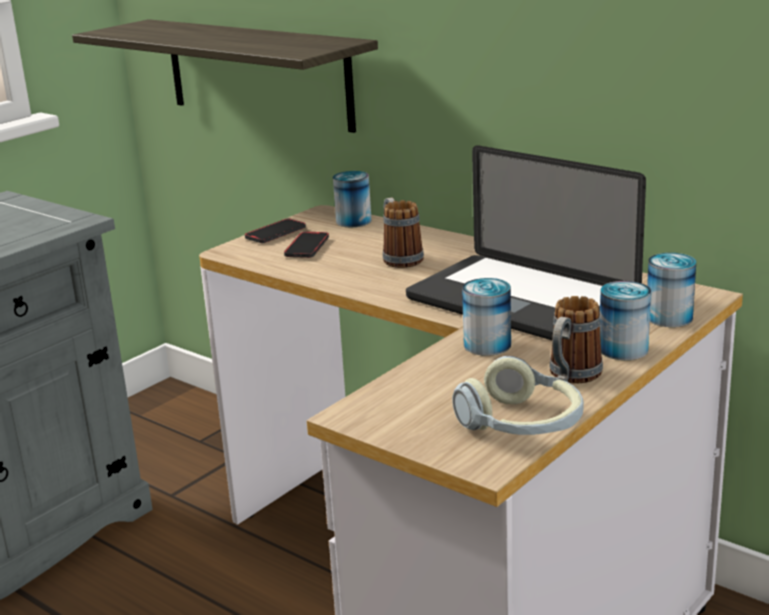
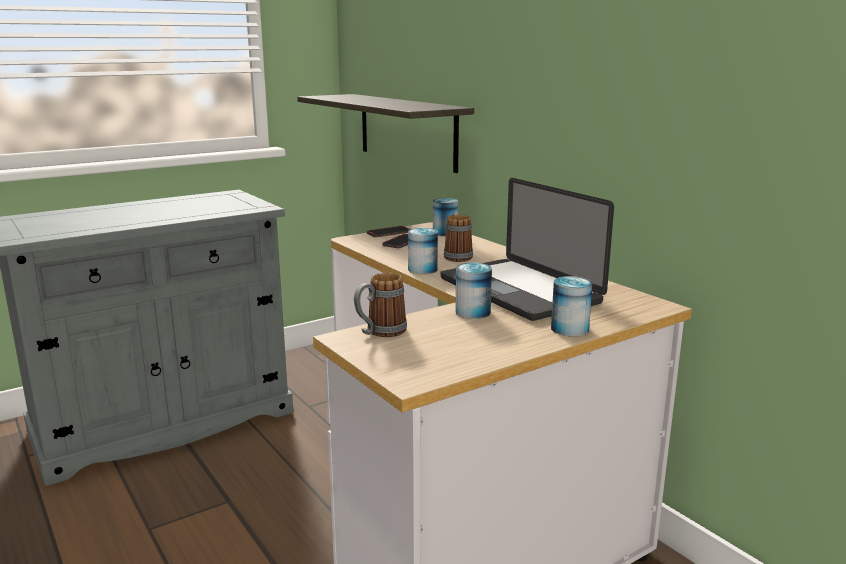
camera: 15 degrees right, 5 degrees down
headphones [452,356,584,435] -> none
mug [549,296,603,383] -> mug moved to [354,273,407,337]
can [647,253,696,327] -> can moved to [408,228,438,274]

